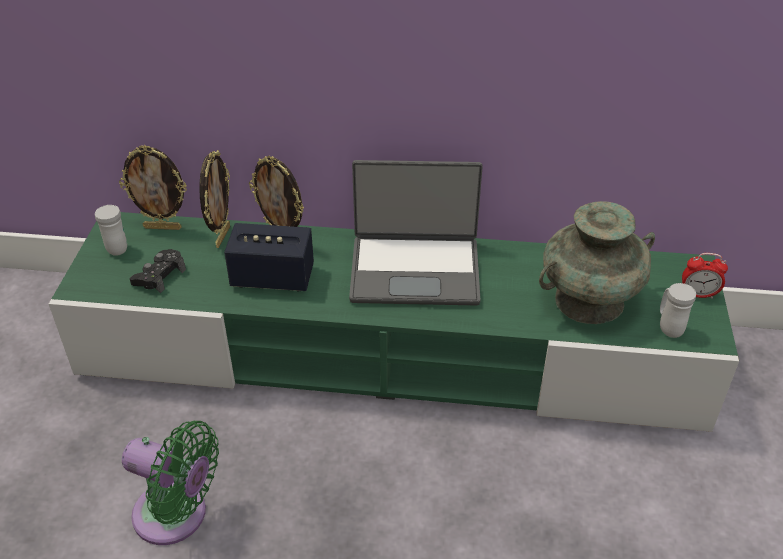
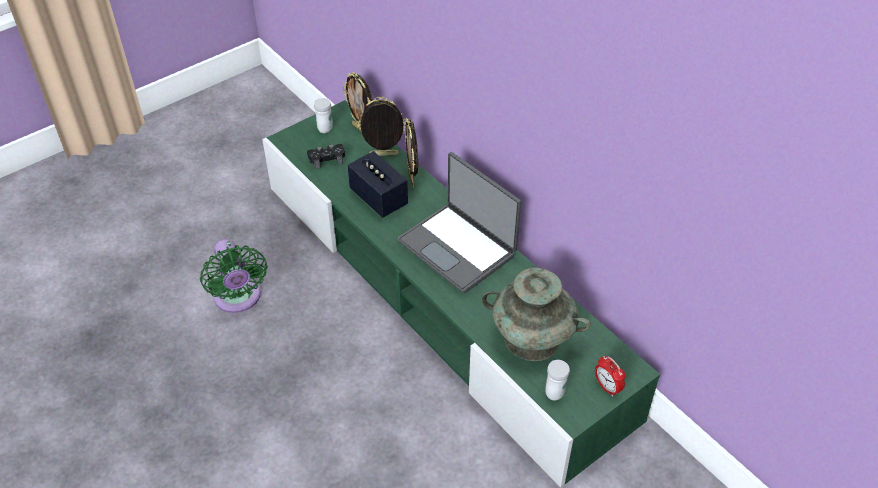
camera: 45 degrees right, 5 degrees up
picture frame [199,150,230,248] -> picture frame turned 150 degrees counterclockwise [357,97,406,156]

